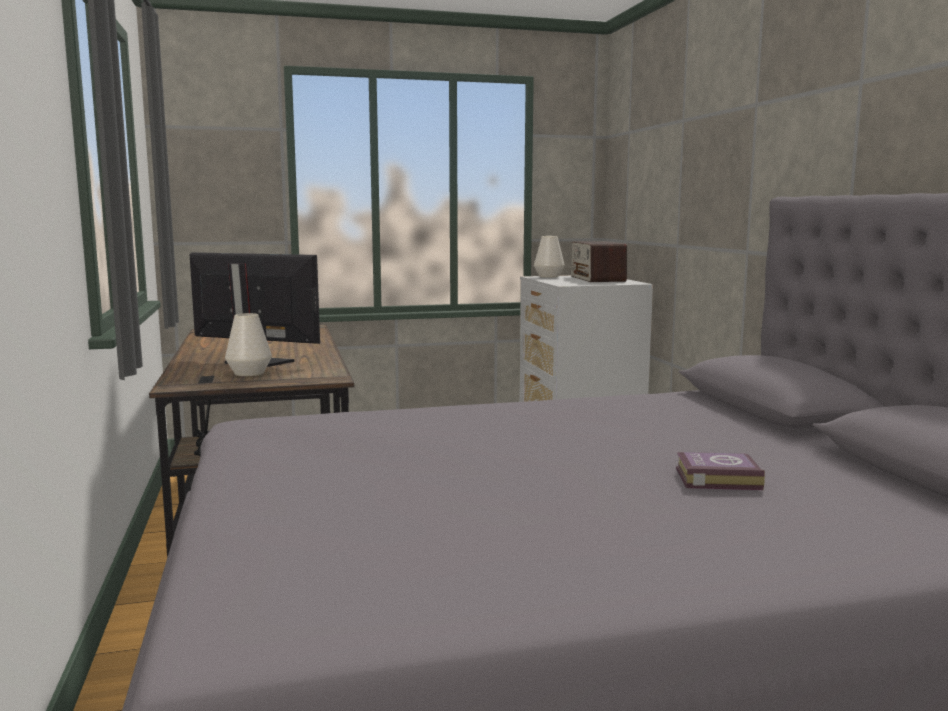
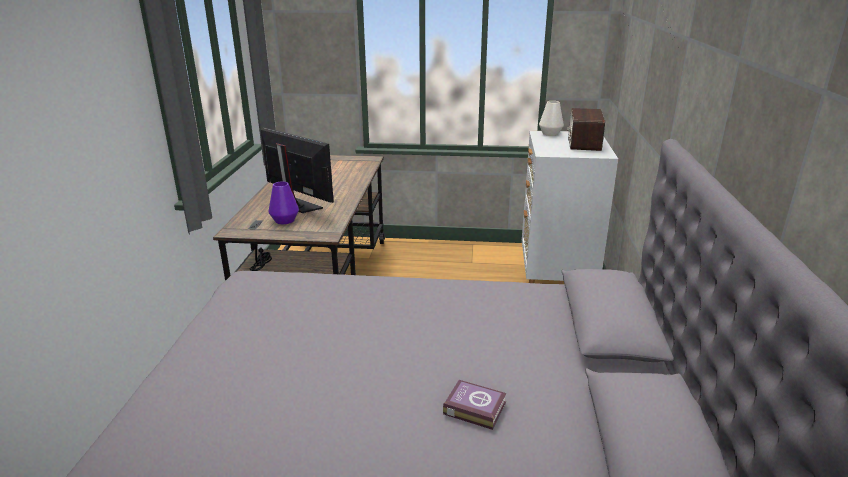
camera: 20 degrees right, 15 degrees up
white vase [225,313,272,376] -> purple vase [268,181,299,224]

